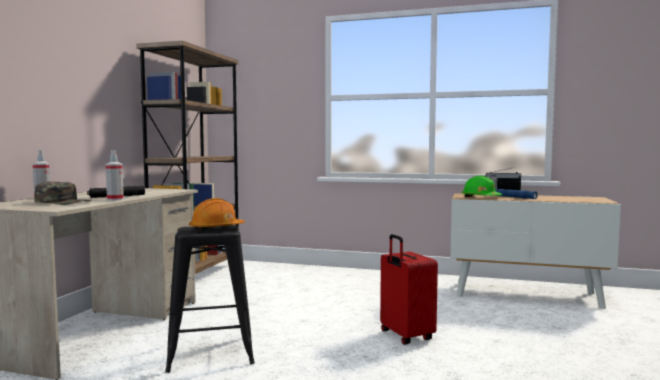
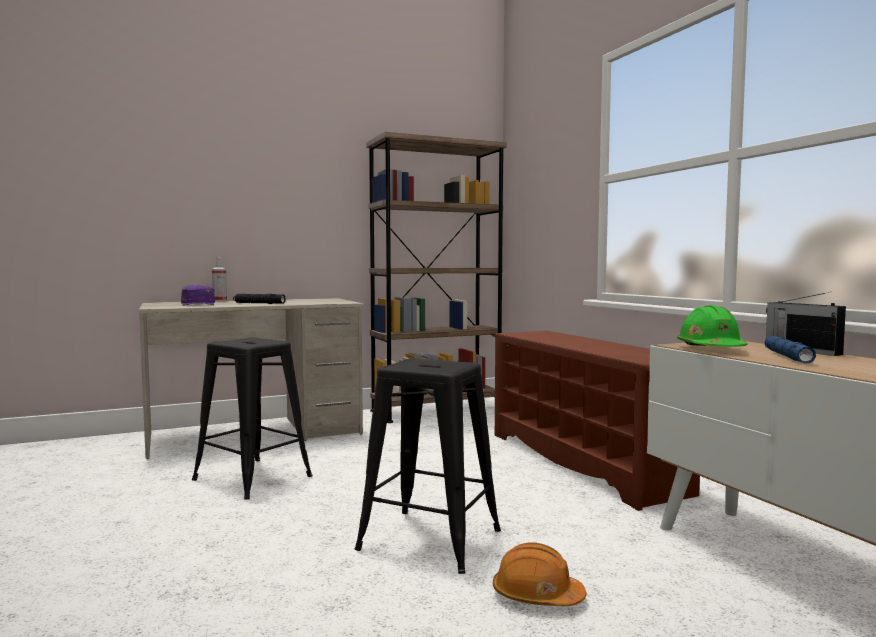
camera: 50 degrees right, 0 degrees up
green cap [34,181,91,205] -> purple cap [181,285,215,306]
spray bottle [106,150,124,201] -> none
orange hard hat [189,198,245,231] -> orange hard hat moved to [493,542,587,606]
red suitcase [380,234,438,345] -> black stool [355,358,501,574]
none -> brown shoe rack [493,331,700,511]

